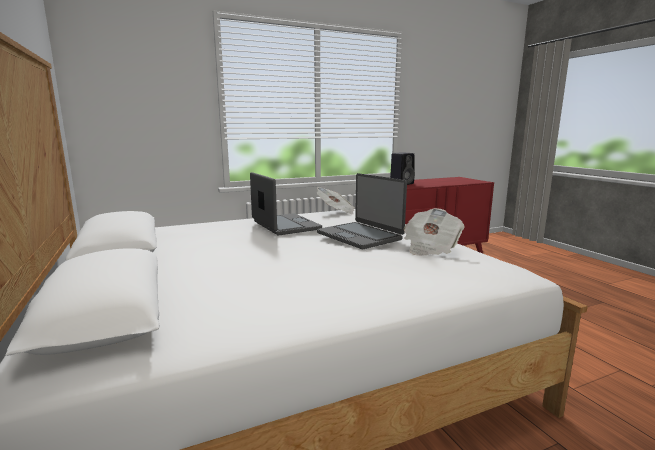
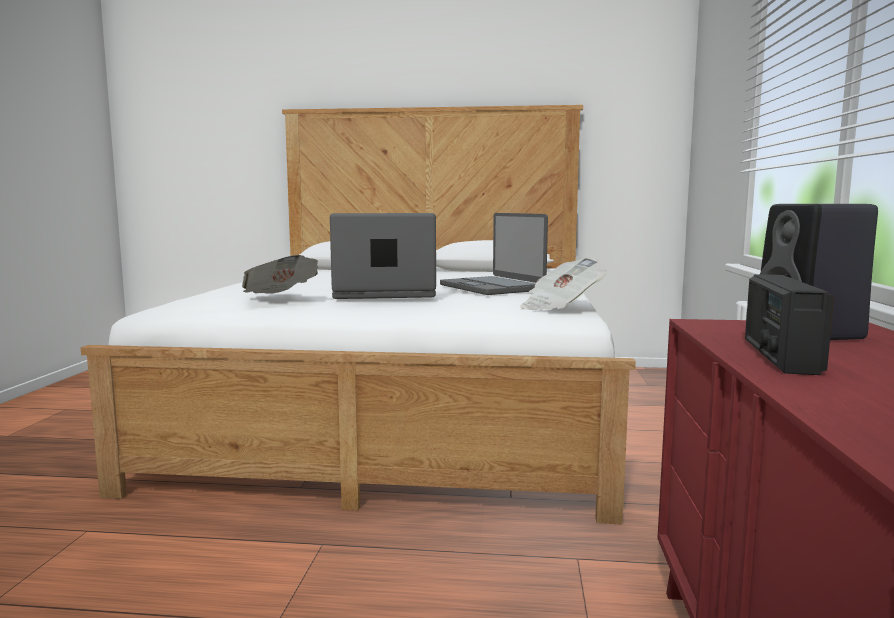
camera: 120 degrees right, 5 degrees down
laptop [250,172,322,235] -> laptop turned 60 degrees clockwise [440,213,548,295]
none -> radio [745,274,834,375]

